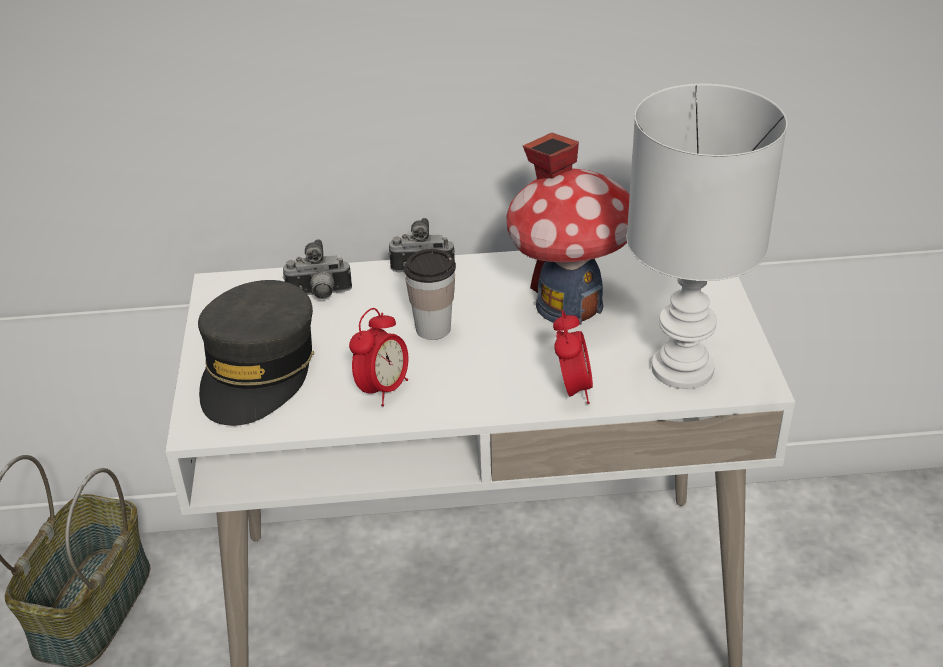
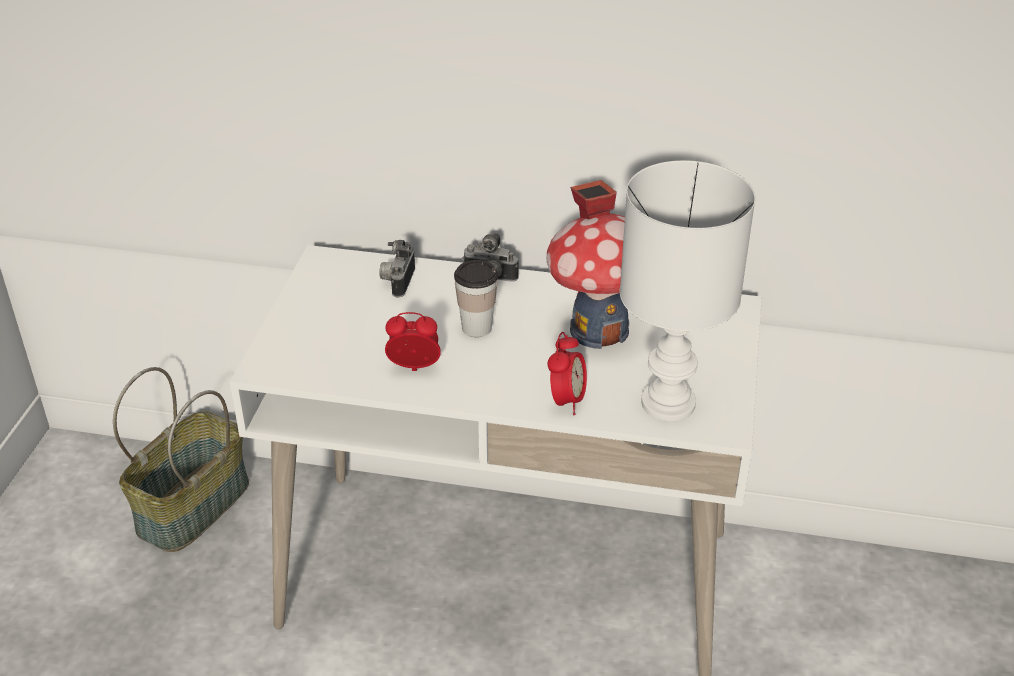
camera: 15 degrees right, 0 degrees up
grey cap [198,280,314,426] -> none
camera [283,239,352,299] -> camera turned 90 degrees clockwise [379,240,415,298]
alarm clock [349,308,408,406] -> alarm clock turned 135 degrees counterclockwise [385,312,441,371]

